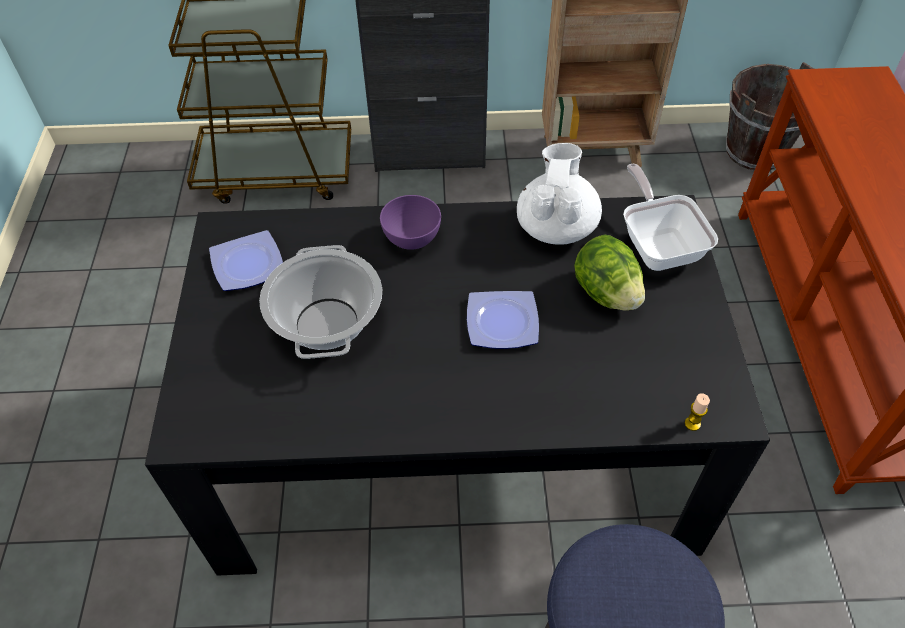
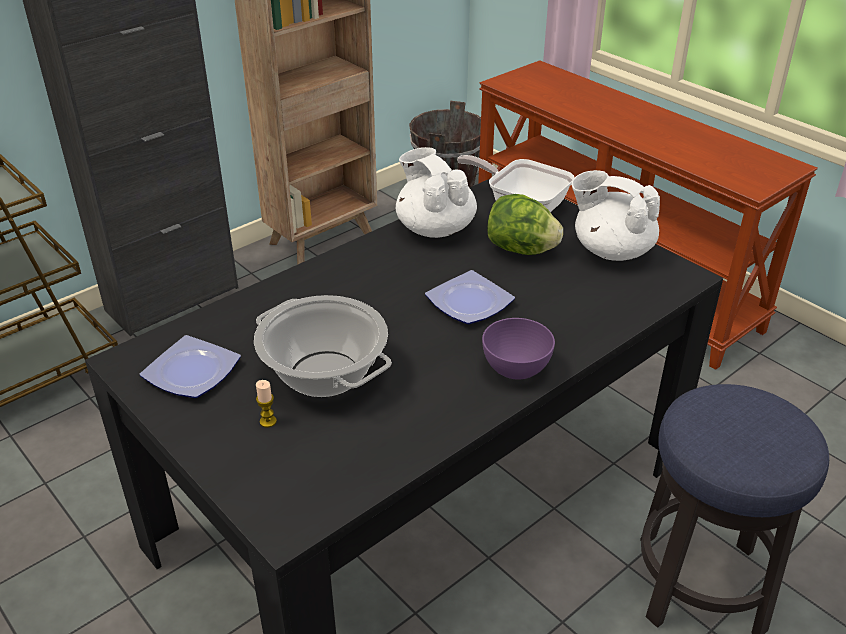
camera: 40 degrees left, 15 degrees down
purple bowl [380,195,441,250] -> purple bowl moved to [482,318,555,380]
candle [685,393,710,431] -> candle moved to [256,380,277,428]
none -> white teapot [571,170,660,261]

